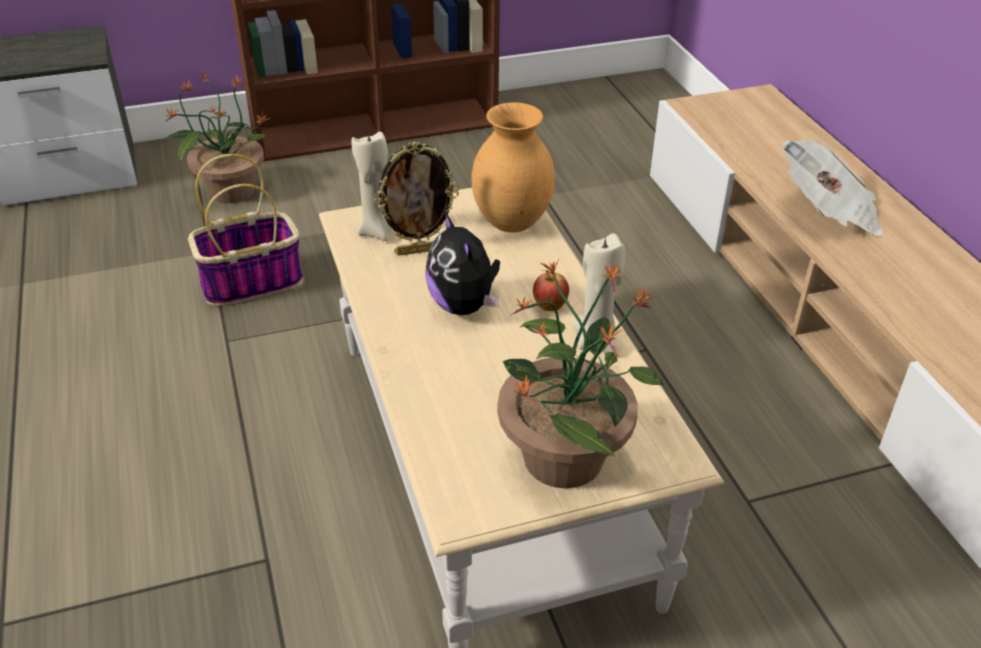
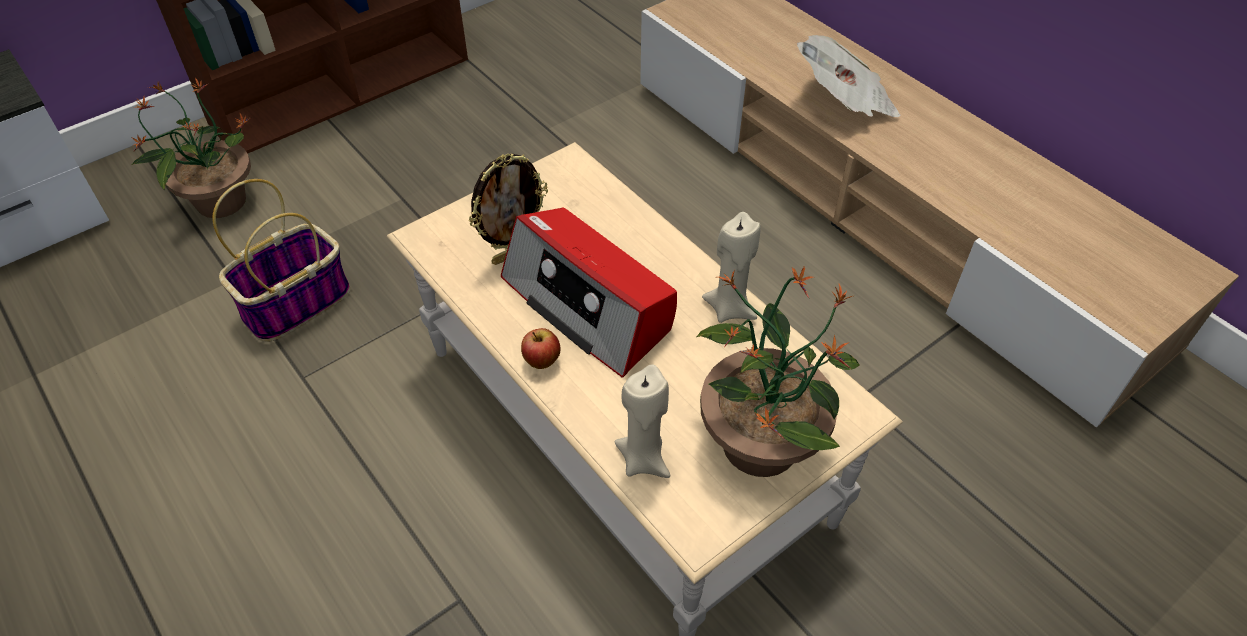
camera: 20 degrees left, 10 degrees up
beige candle [351,131,391,241] -> beige candle moved to [614,364,670,478]
plush toy [425,211,500,315] -> radio [501,208,677,378]
brown vase [471,102,555,232] -> none
apple [533,270,569,311] -> apple moved to [521,328,560,369]

